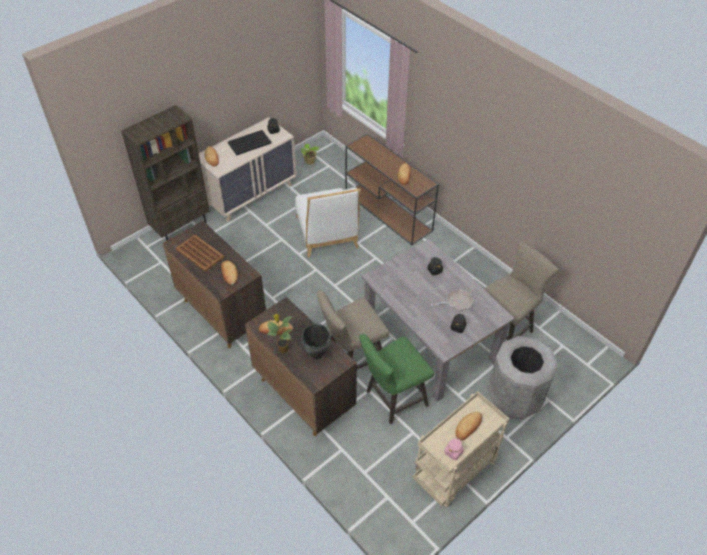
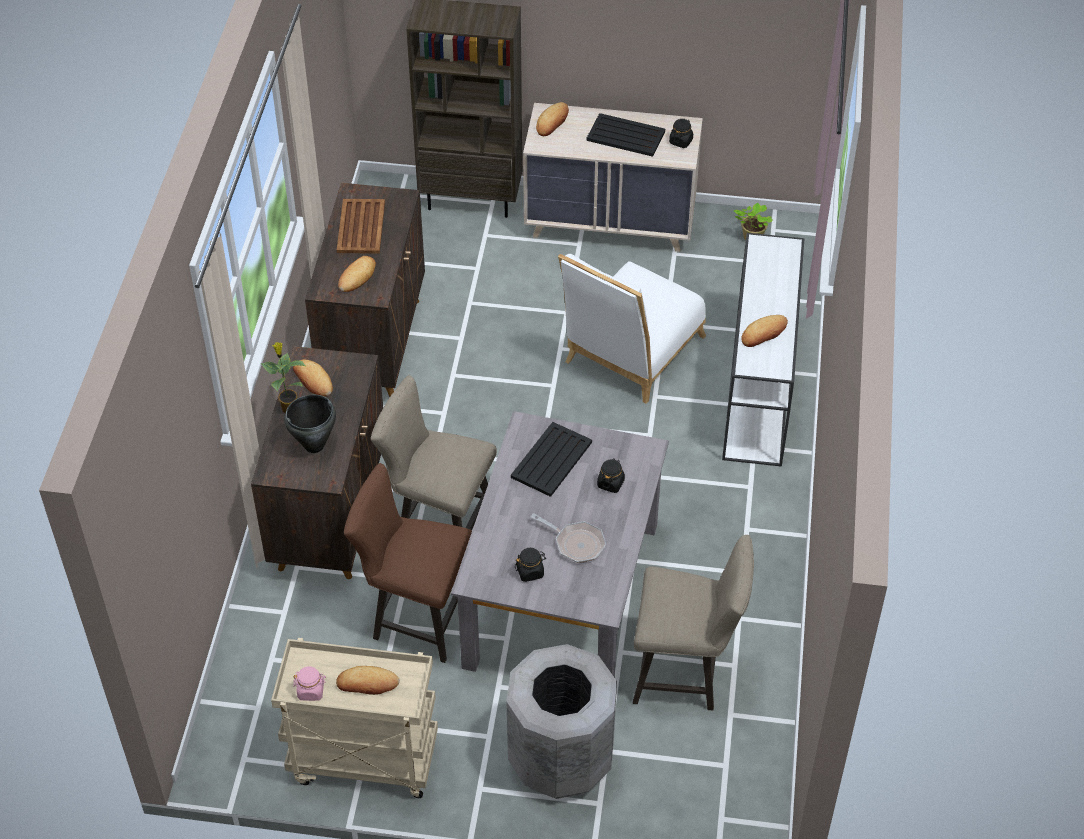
camera: 50 degrees right, 0 degrees up
brown console table [345,134,439,245] -> white console table [722,233,804,467]
green stool [359,334,434,424] -> brown stool [344,463,472,663]
none -> black tray [511,422,592,497]

